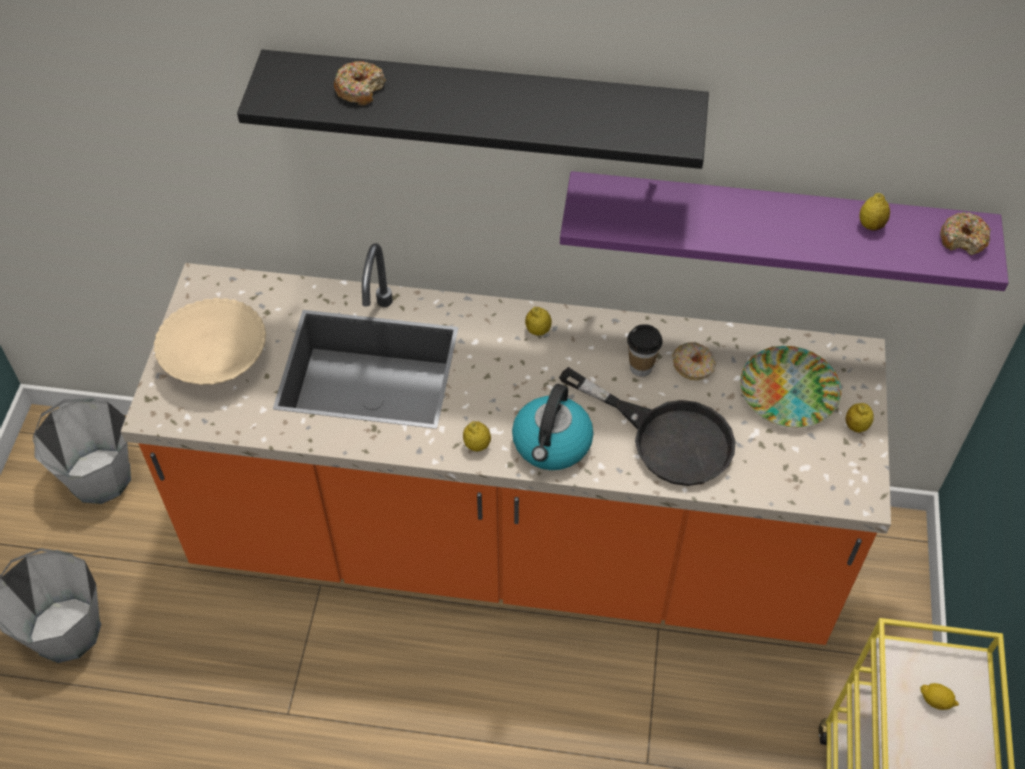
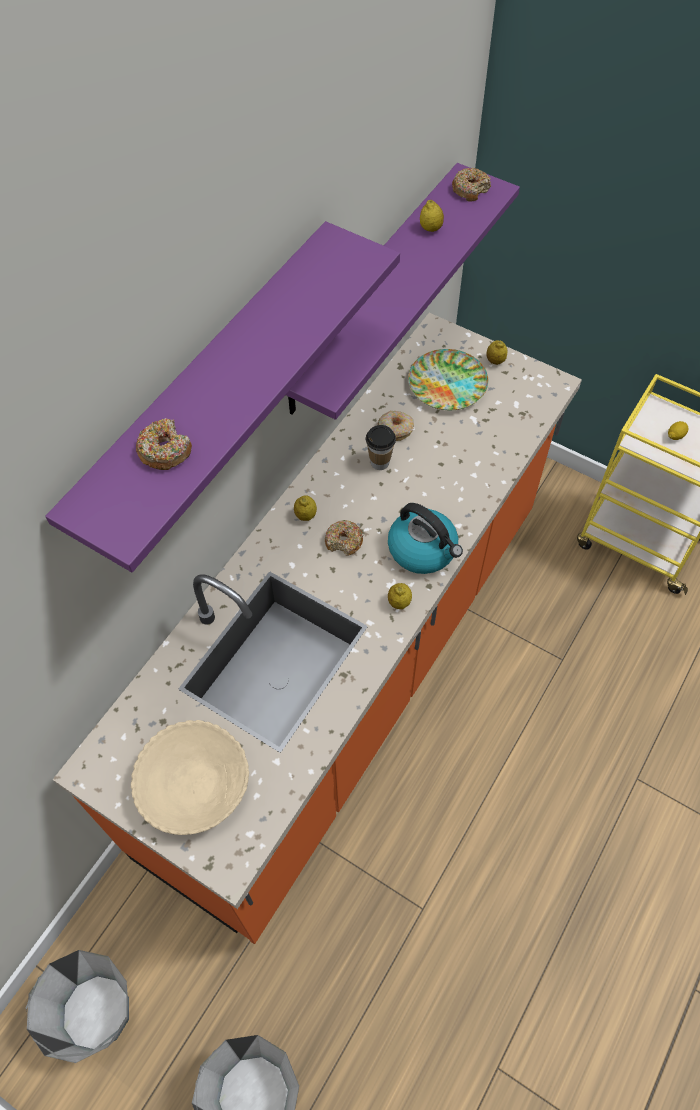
camera: 65 degrees left, 5 degrees up
black shelf [237,50,709,169] -> purple shelf [45,221,400,572]
black frying pan [559,367,735,486] -> none
none -> donut [325,520,363,556]

